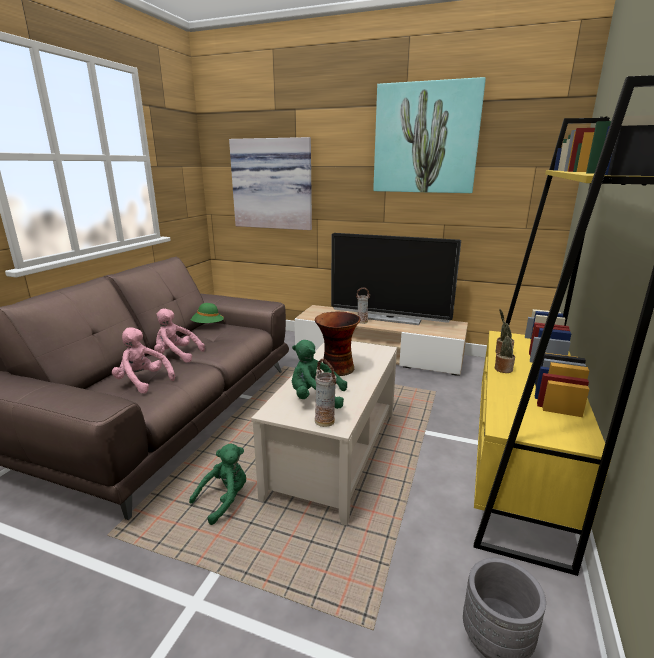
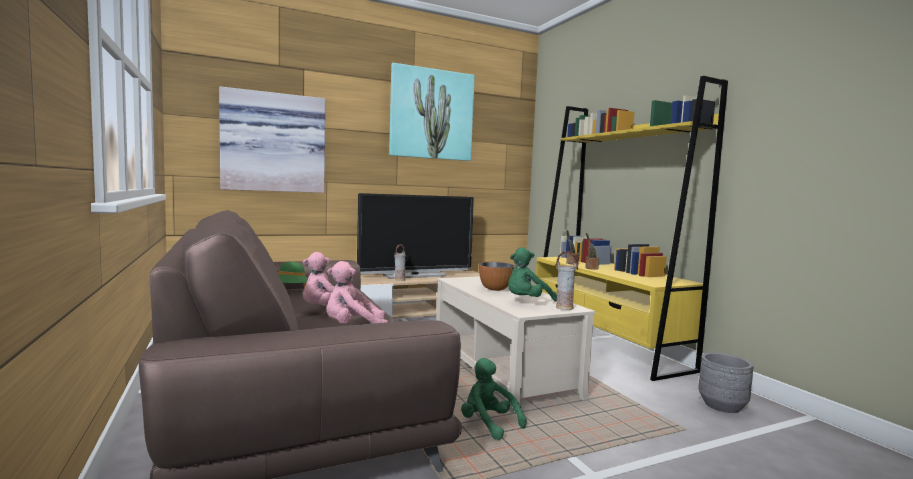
camera: 45 degrees left, 15 degrees down
green plush toy [189,443,246,525] -> green plush toy turned 45 degrees counterclockwise [461,358,527,440]
vase [315,311,360,376] -> bowl [479,262,515,291]

